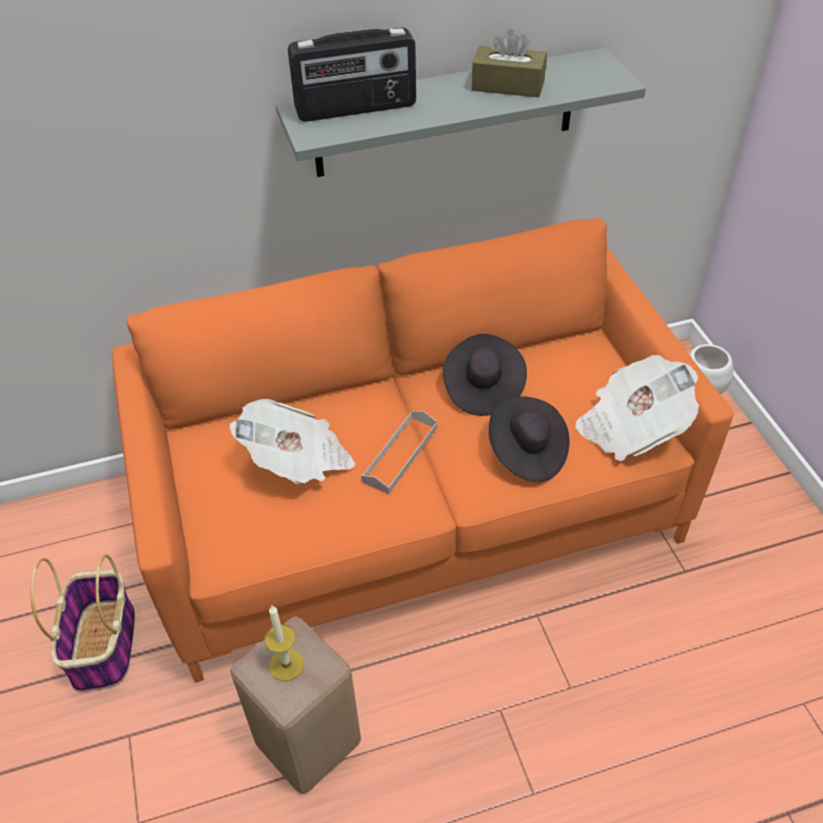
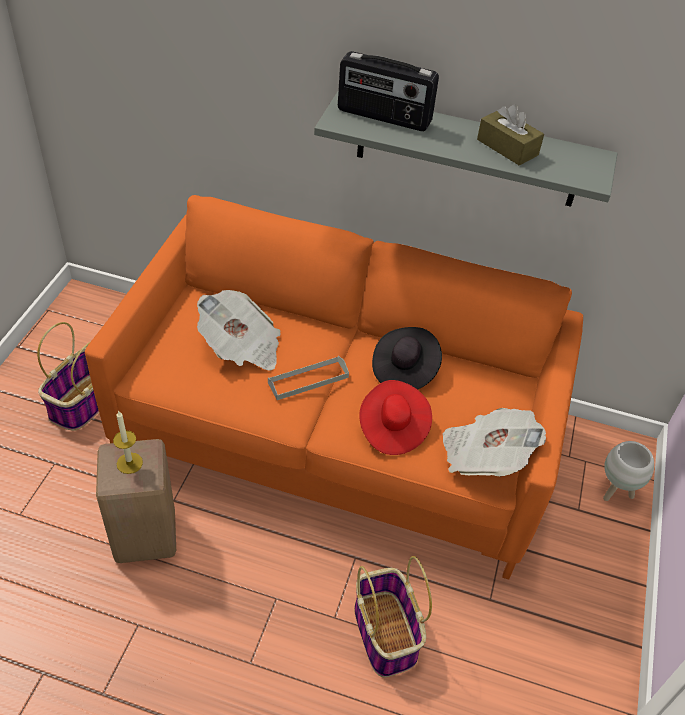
camera: 30 degrees right, 0 degrees up
black hat [489,396,569,482] -> red hat [359,380,432,455]
none -> basket [354,556,432,678]

